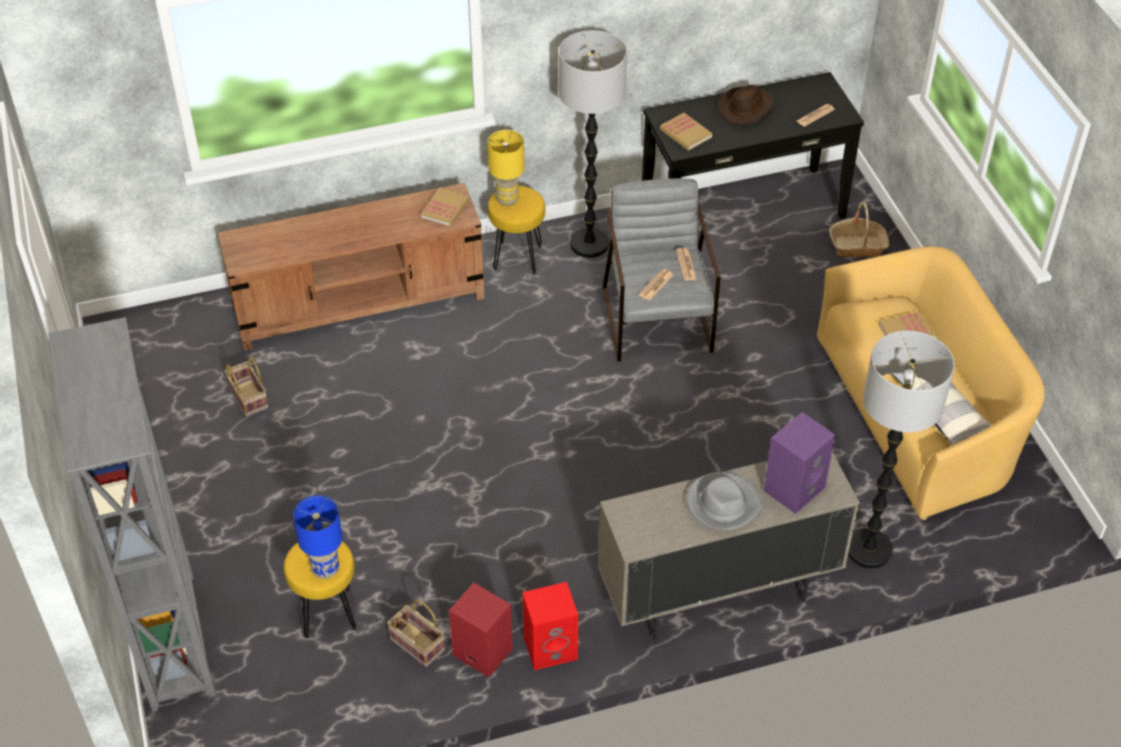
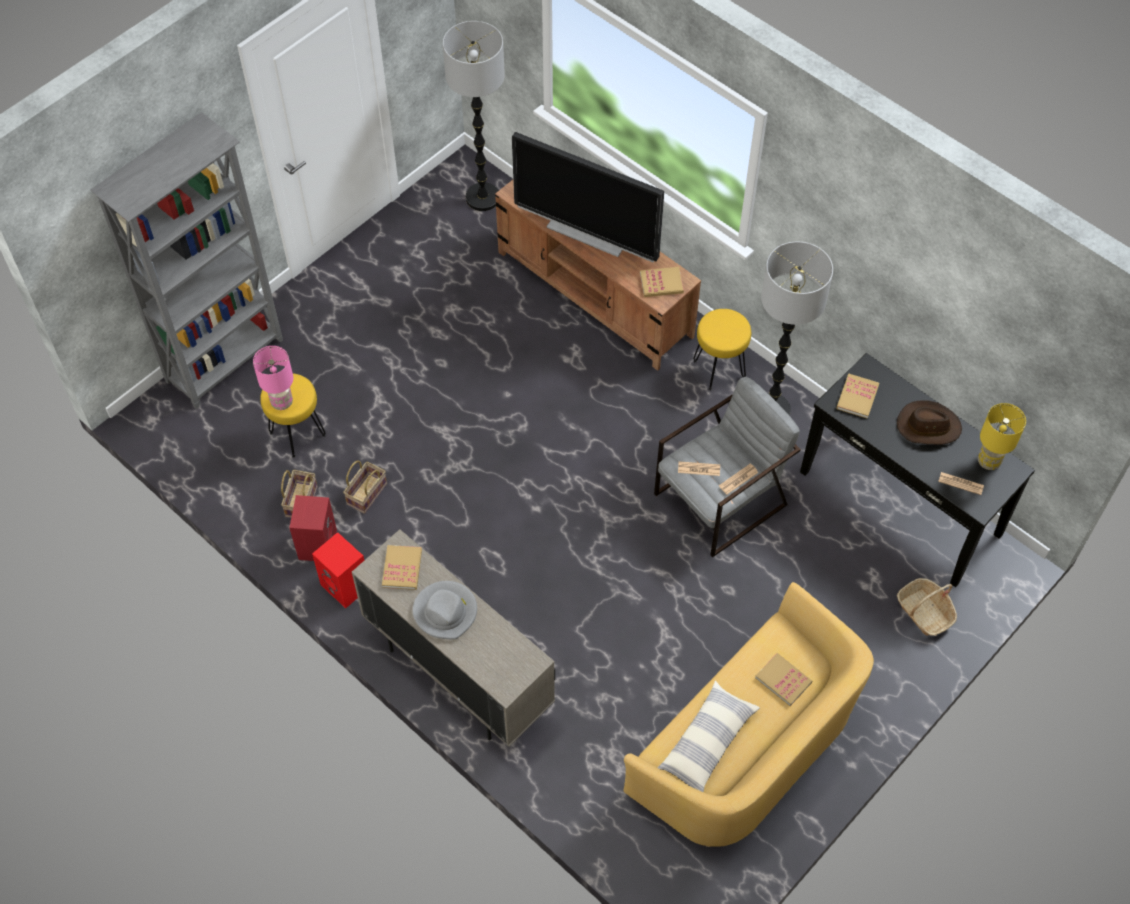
camera: 60 degrees right, 10 degrees up
basket [225,356,269,417] -> basket moved to [343,461,387,514]
blue table lamp [293,496,342,579] -> pink table lamp [253,346,293,410]
yellow table lamp [487,130,525,206] -> yellow table lamp moved to [978,403,1026,470]
purple speaker [764,412,835,514] -> none
floor lamp [848,331,955,568] -> floor lamp moved to [443,21,505,211]
none -> book [382,545,422,590]
none -> television [512,132,664,262]

